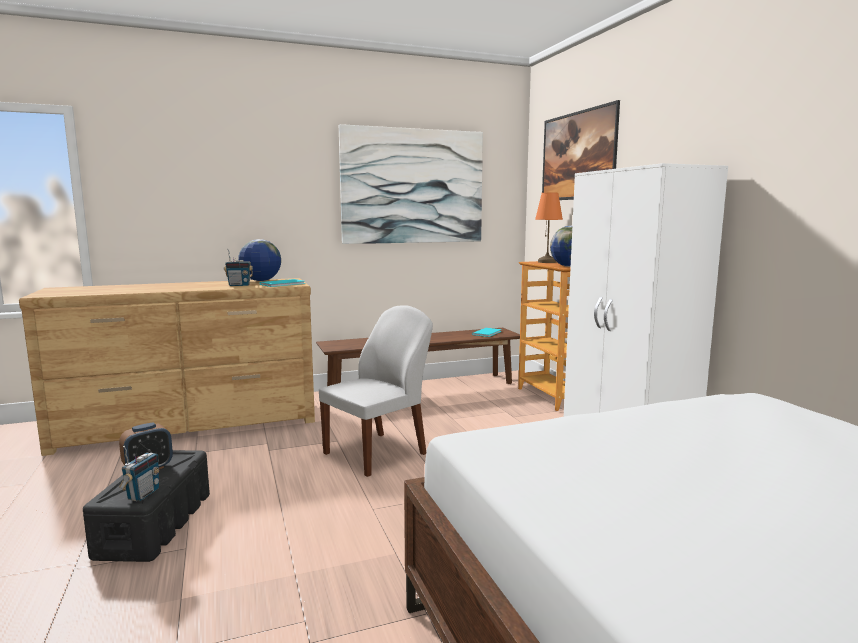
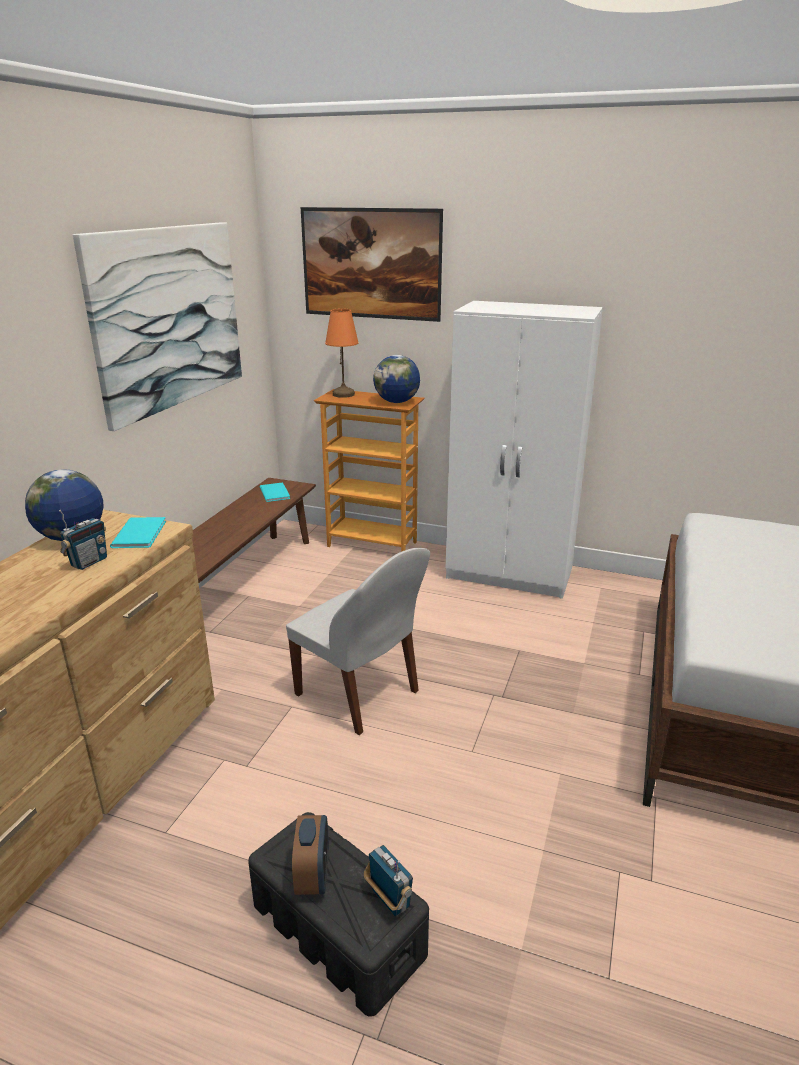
camera: 50 degrees left, 15 degrees up
white chair [319,305,433,477] -> white chair turned 135 degrees clockwise [286,548,430,735]

